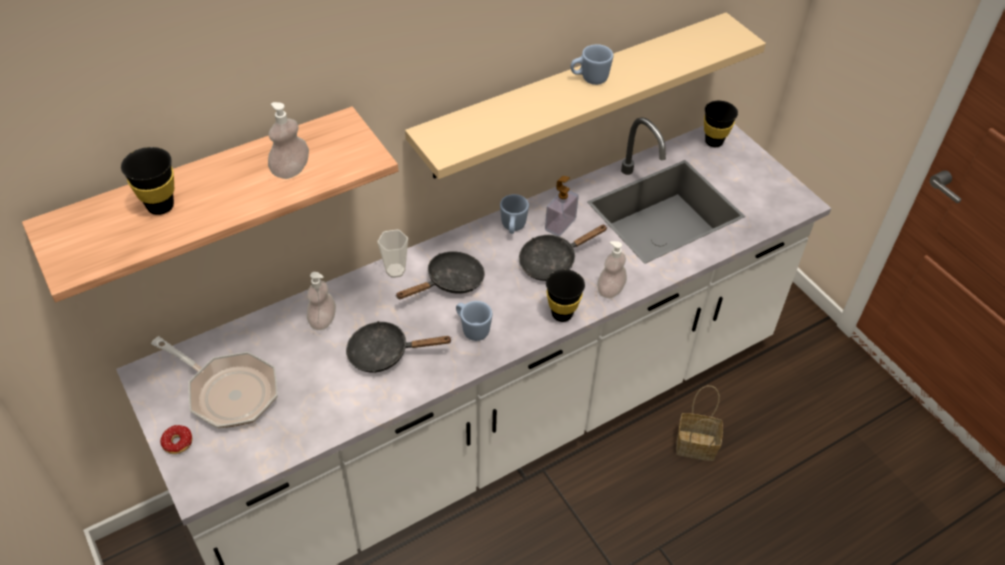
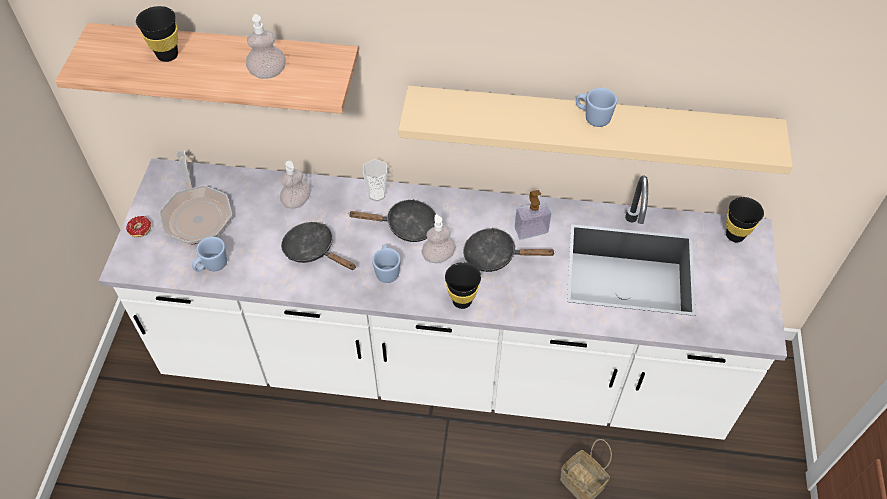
camera: 40 degrees right, 5 degrees up
blue mug [500,194,529,234] -> blue mug moved to [192,237,227,272]
soap dispenser [597,241,627,298] -> soap dispenser moved to [421,214,456,263]

